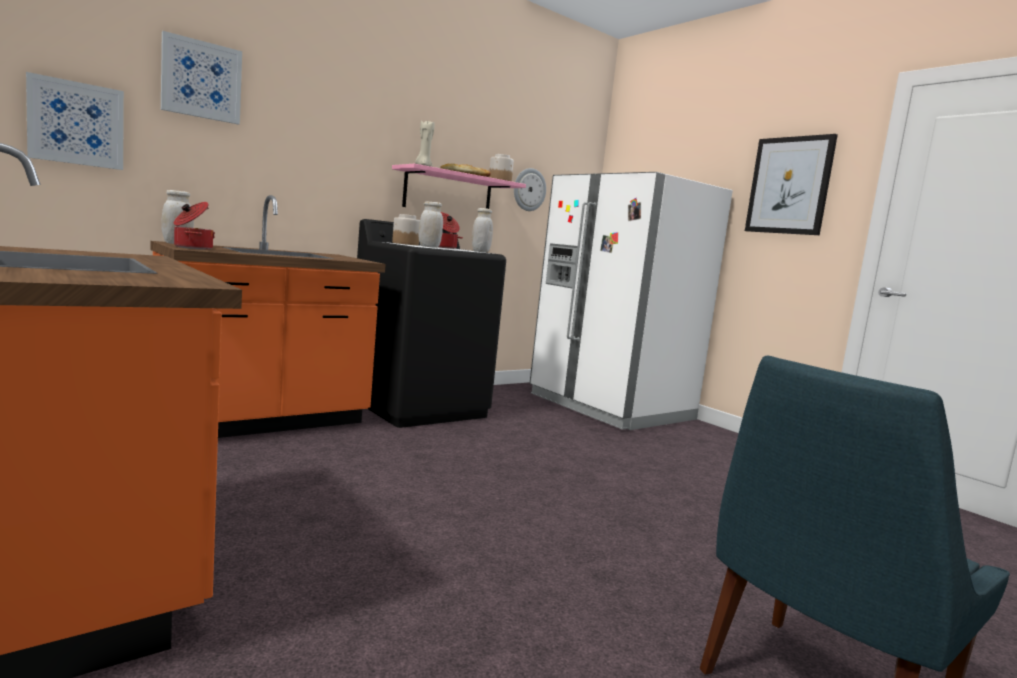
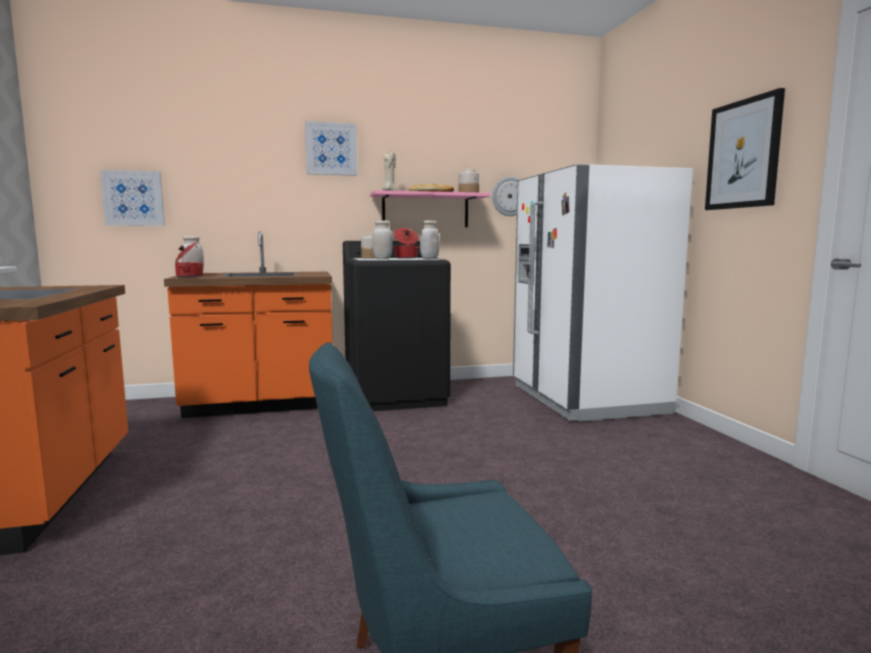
camera: 25 degrees right, 0 degrees up
picture [161,31,242,124] -> picture moved to [305,121,357,176]

